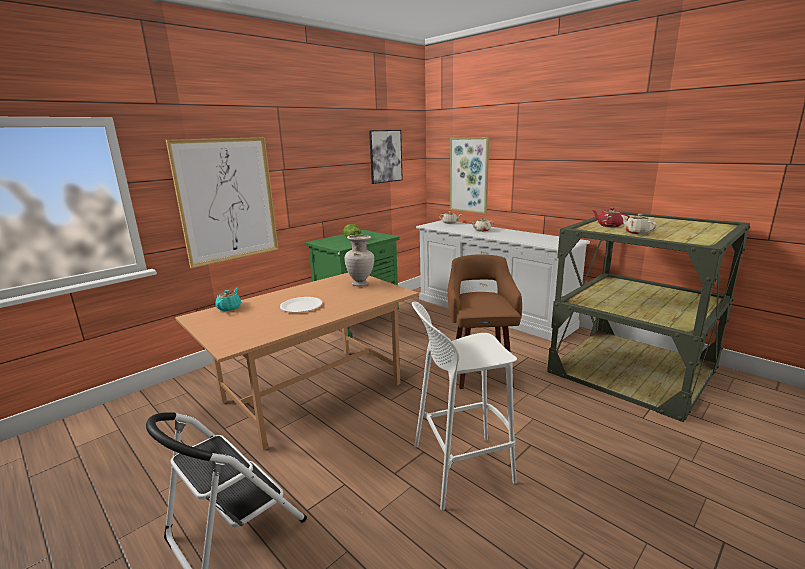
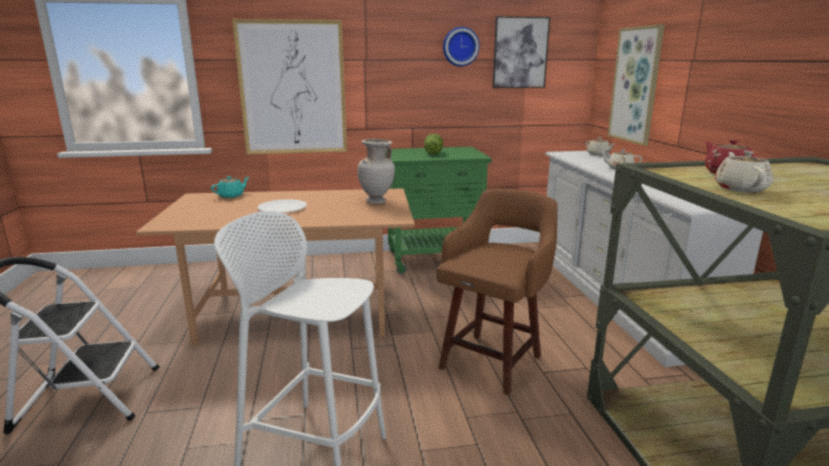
camera: 35 degrees right, 0 degrees up
none -> wall clock [443,27,480,67]

